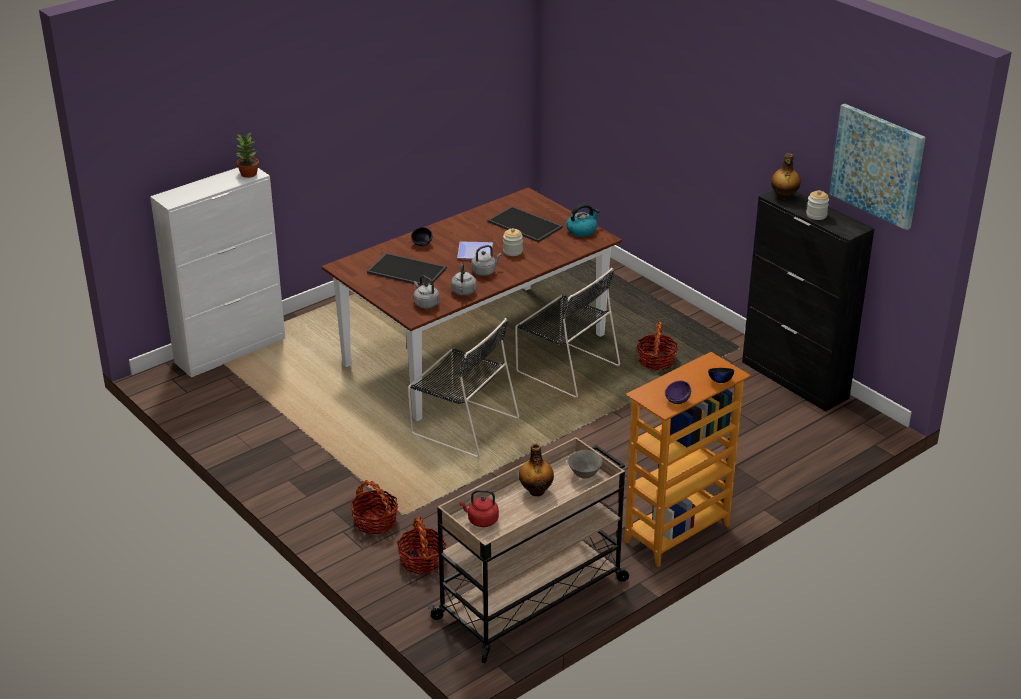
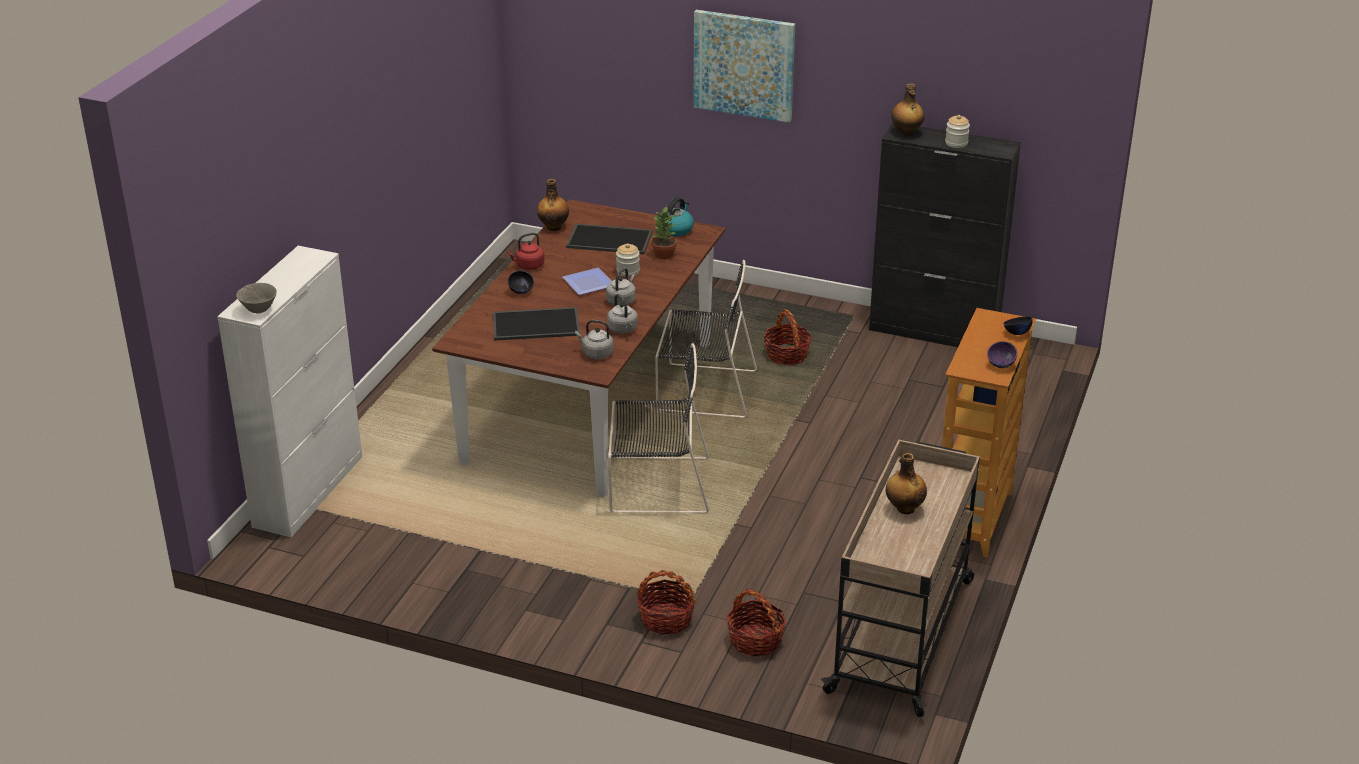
camera: 30 degrees left, 0 degrees up
potted plant [236,133,259,178] -> potted plant moved to [651,206,677,259]
red kettle [459,490,499,527] -> red kettle moved to [507,233,545,270]
grey bowl [567,450,602,479] -> grey bowl moved to [236,283,277,313]
picture [829,104,926,230] -> picture moved to [694,10,795,123]
none -> bottle [537,179,569,231]

